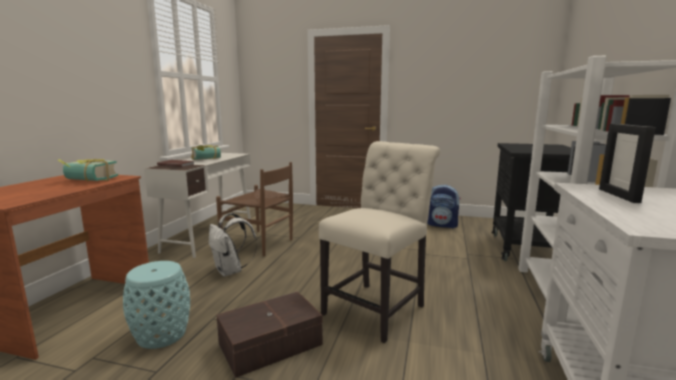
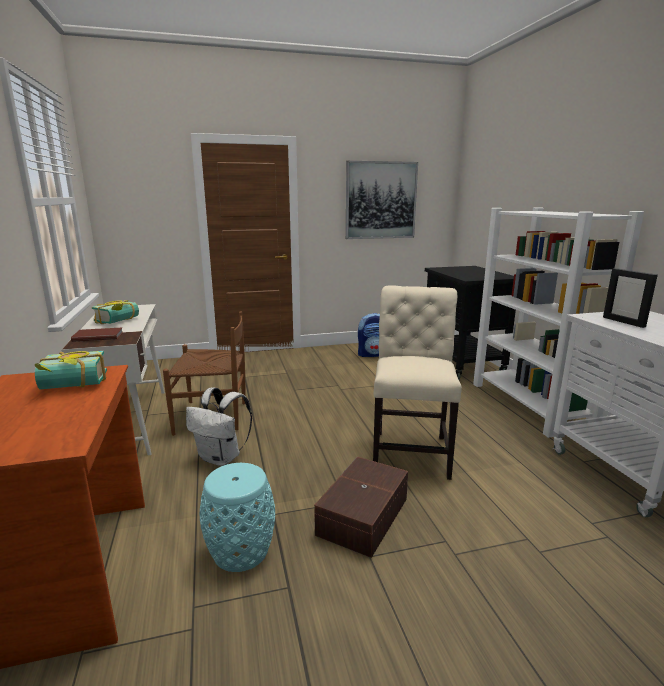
camera: 30 degrees left, 5 degrees up
none -> picture [346,161,418,239]

